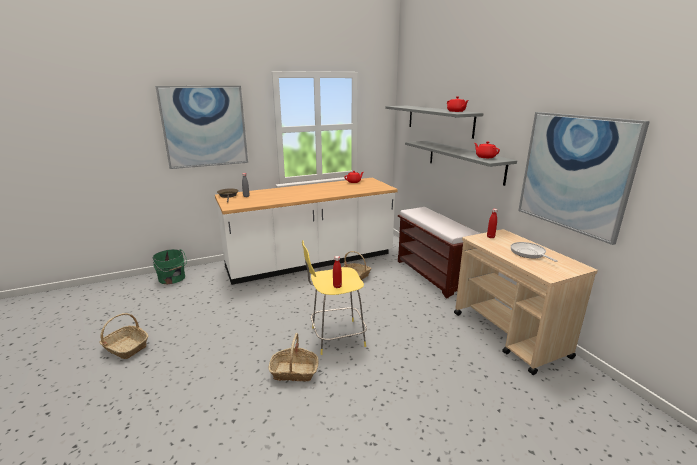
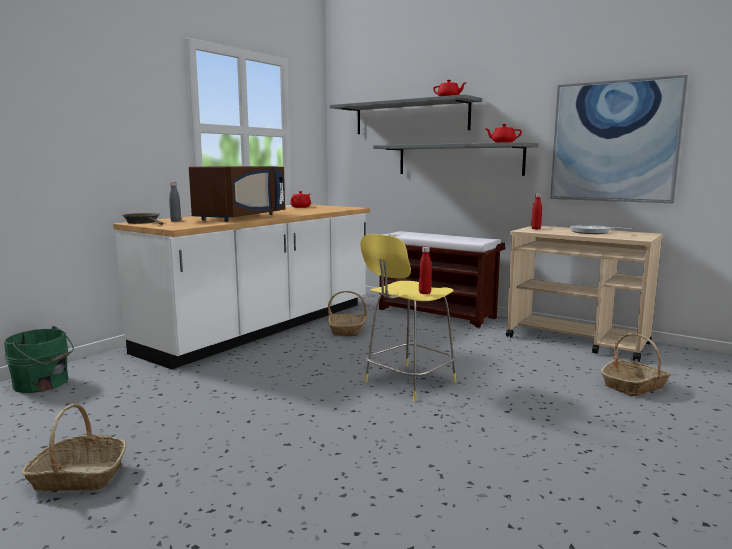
camera: 30 degrees left, 10 degrees down
picture [155,86,248,169] -> none
basket [268,333,319,381] -> basket moved to [601,333,671,396]
none -> brown microwave [189,166,285,222]

